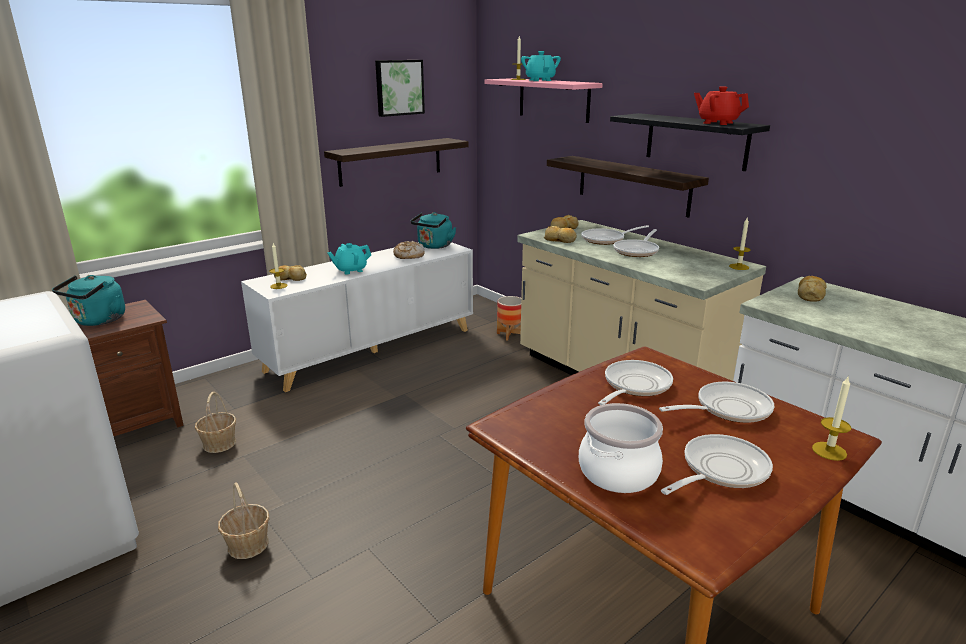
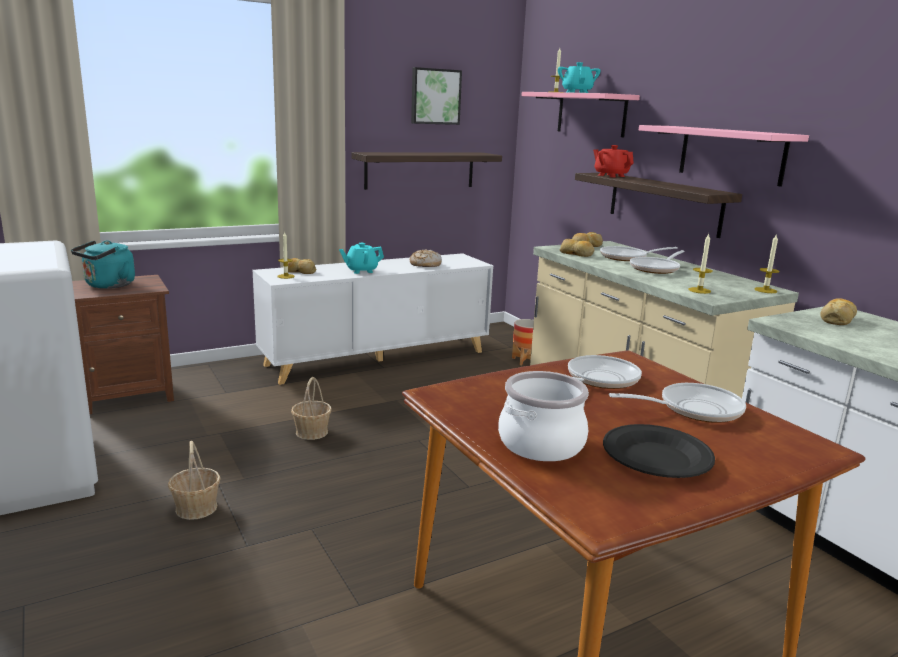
camera: 10 degrees right, 5 degrees down
basket [195,392,236,453] -> basket moved to [291,377,332,440]
turquoise kettle [411,212,456,249] -> none
black shelf [610,113,770,171] -> pink shelf [639,125,809,187]
frying pan [661,434,773,495] -> black plate [603,424,715,478]
red teapot [694,86,749,125] -> red teapot moved to [593,145,634,177]
candle [812,377,851,461] -> candle moved to [688,234,712,294]

